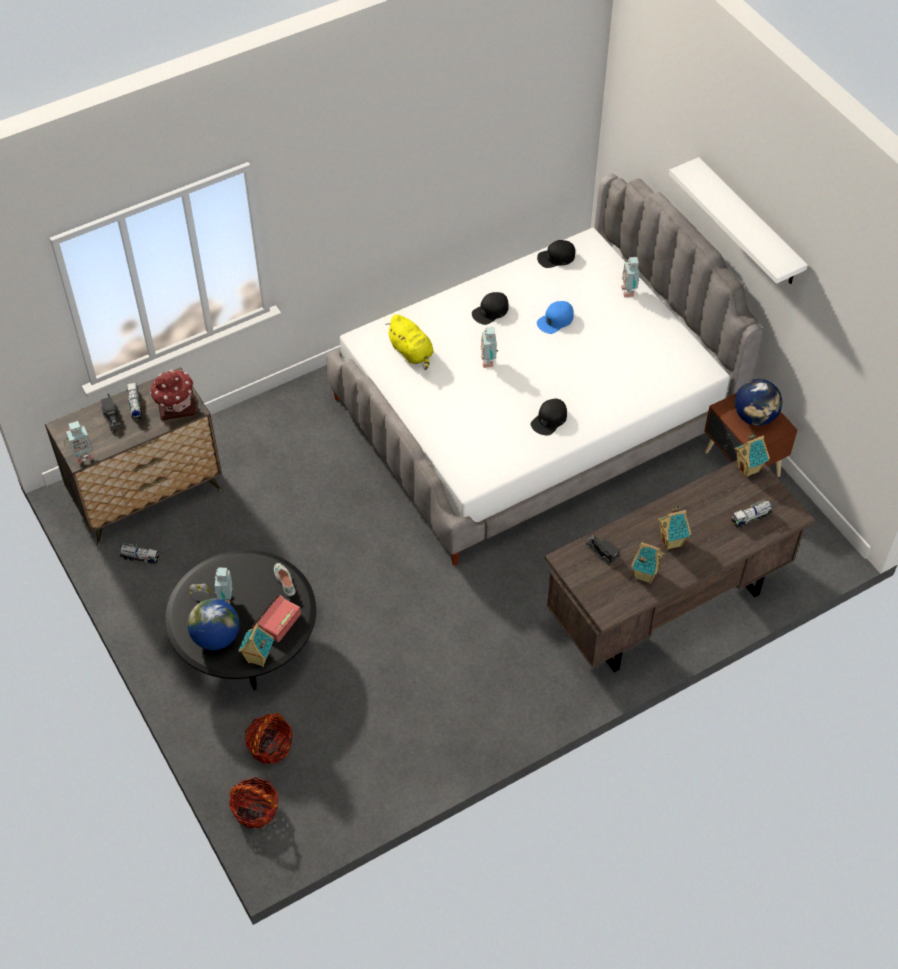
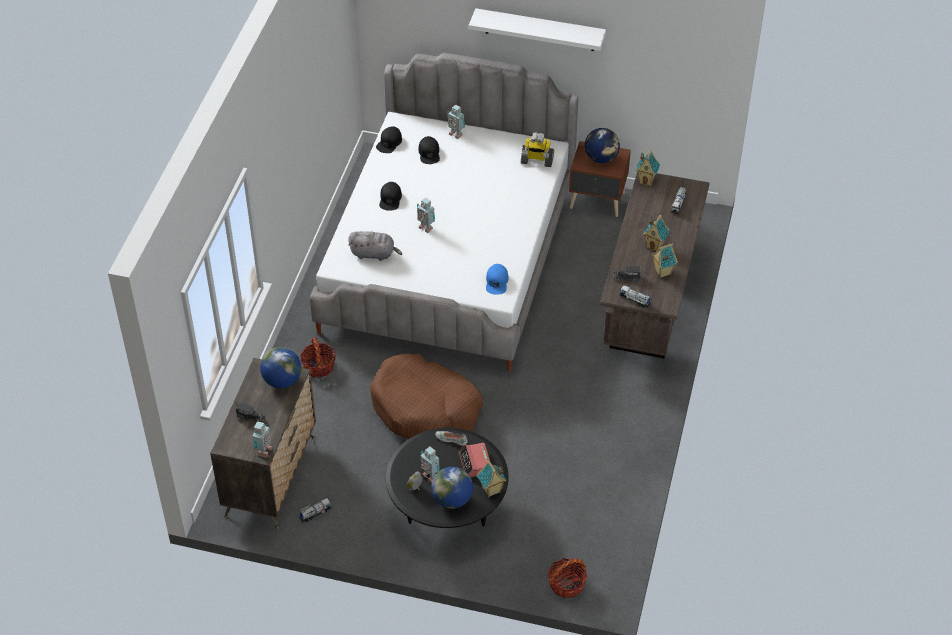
camera: 45 degrees left, 5 degrees down
toy truck [126,383,143,421] -> toy truck moved to [620,285,651,308]
toy house [150,369,197,420] -> globe [260,347,301,388]
basket [245,713,292,764] -> basket moved to [300,337,335,378]
yellow plush toy [385,314,434,370] -> grey plush toy [348,231,402,261]
black cap [531,399,567,436] -> black cap moved to [418,136,440,164]
blue cap [537,301,574,334] -> blue cap moved to [486,264,509,295]
none -> brown dog bed [370,354,483,439]
none -> toy robot [521,132,554,167]

